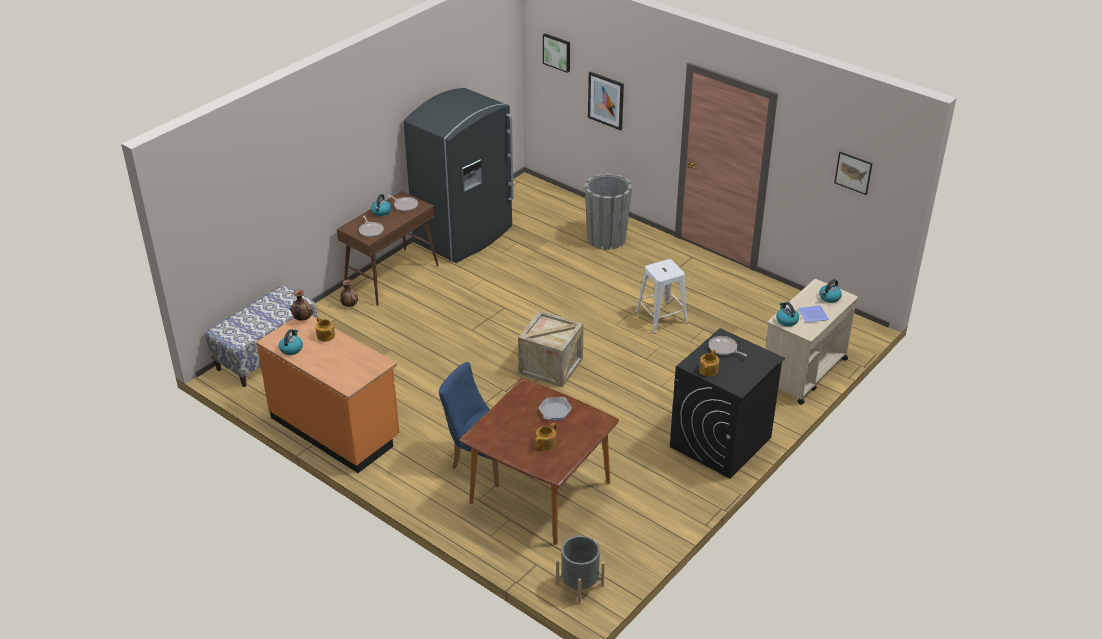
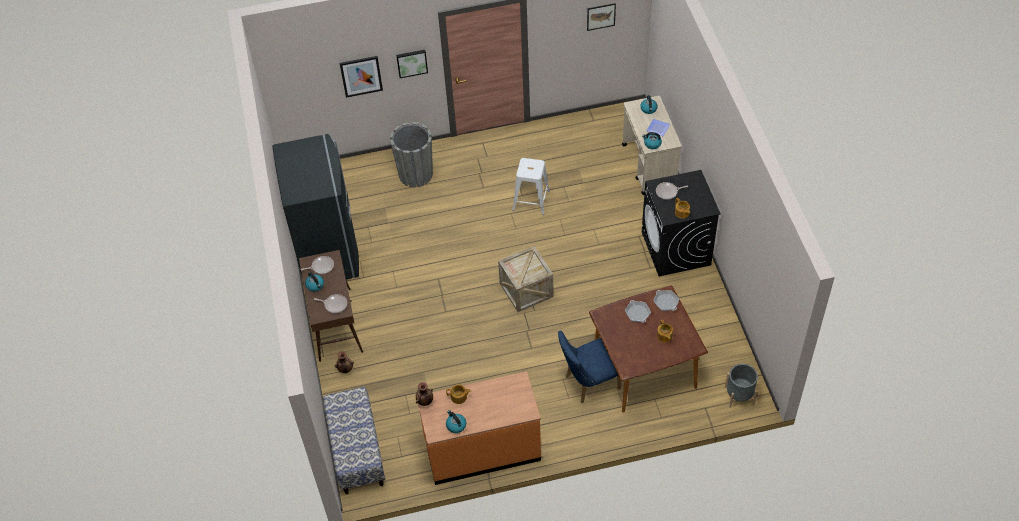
camera: 50 degrees left, 15 degrees up
picture [543,34,570,73] -> picture moved to [396,50,428,78]
none -> frying pan [654,290,679,311]

